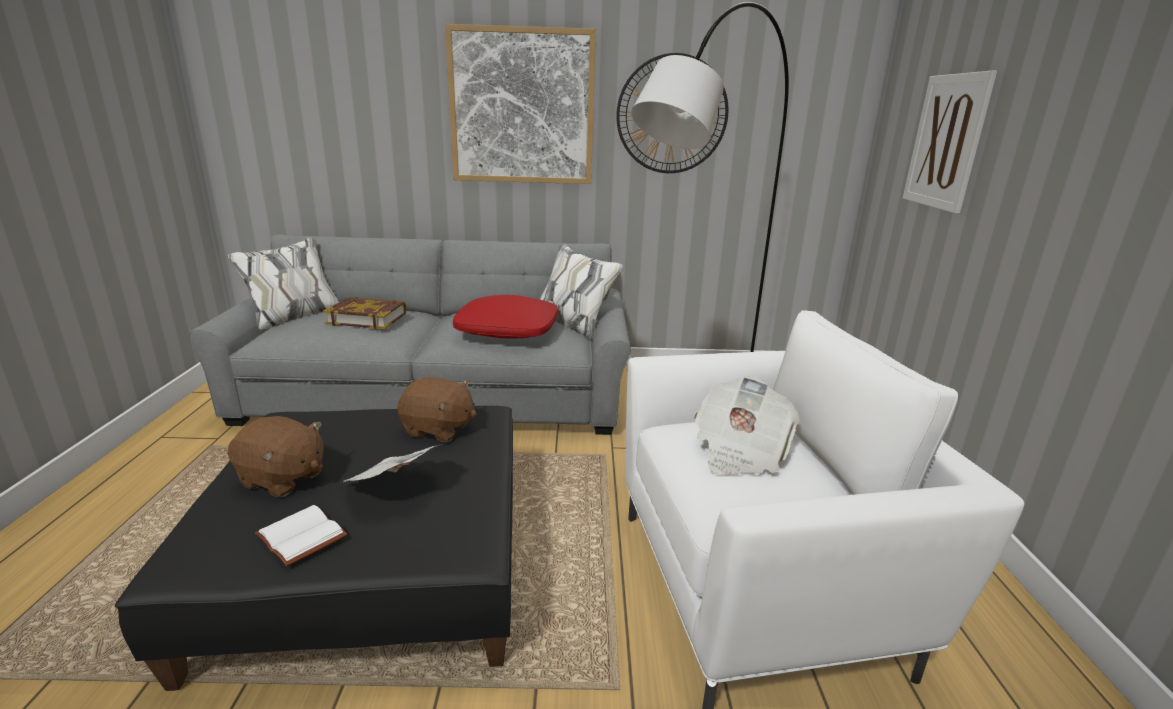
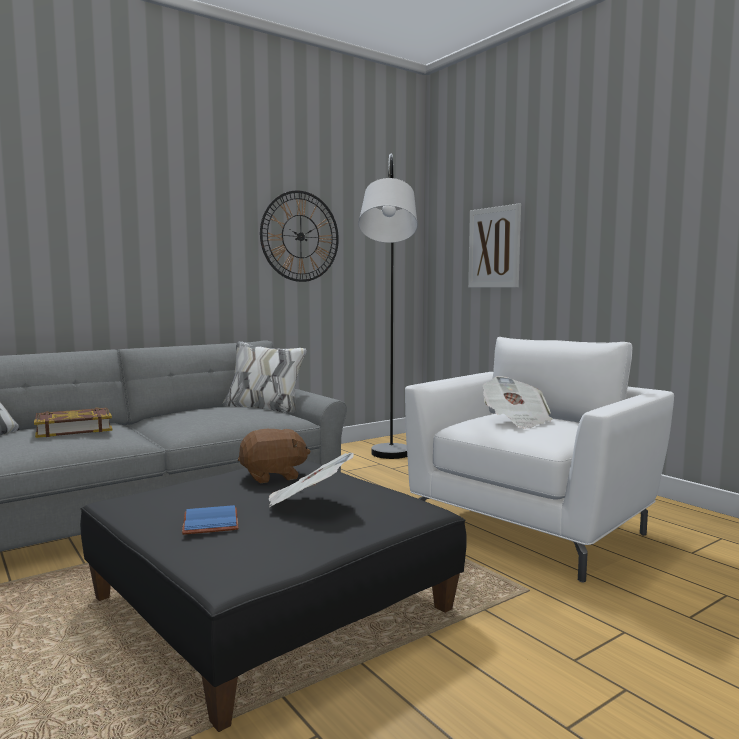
camera: 35 degrees left, 15 degrees down
brown plush toy [228,416,324,498] -> blue book [182,505,238,535]
white book [255,505,347,567] -> none
picture [445,24,596,184] -> none
red pillow [453,295,558,339] -> none

